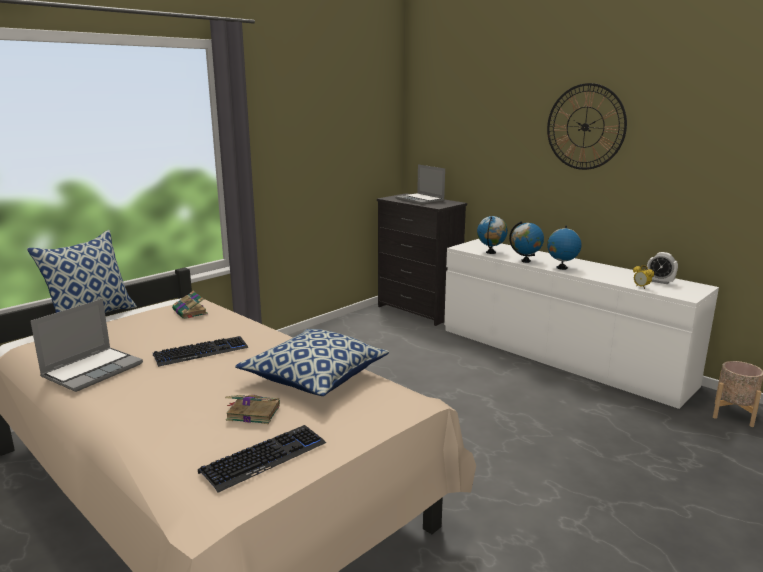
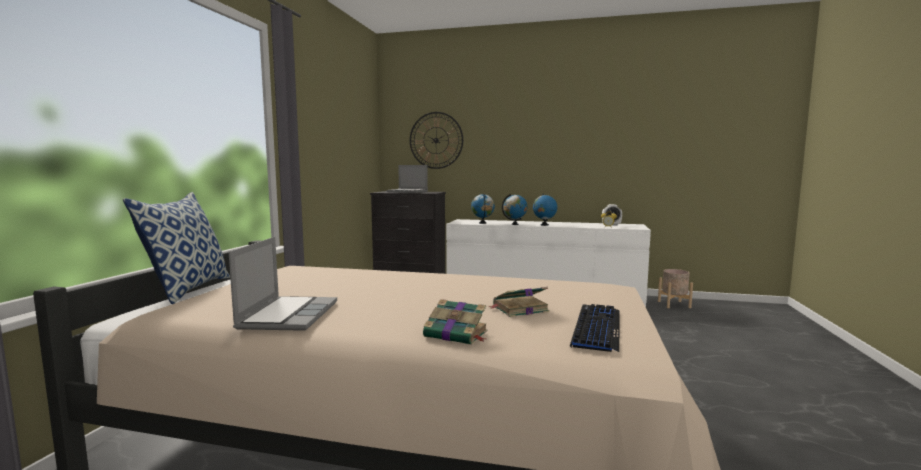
camera: 30 degrees left, 10 degrees down
keyboard [153,336,248,367] -> none
book [172,291,208,319] -> book moved to [423,299,487,345]
pillow [235,329,389,396] -> none
wall clock [547,83,627,170] -> wall clock moved to [410,112,463,169]

